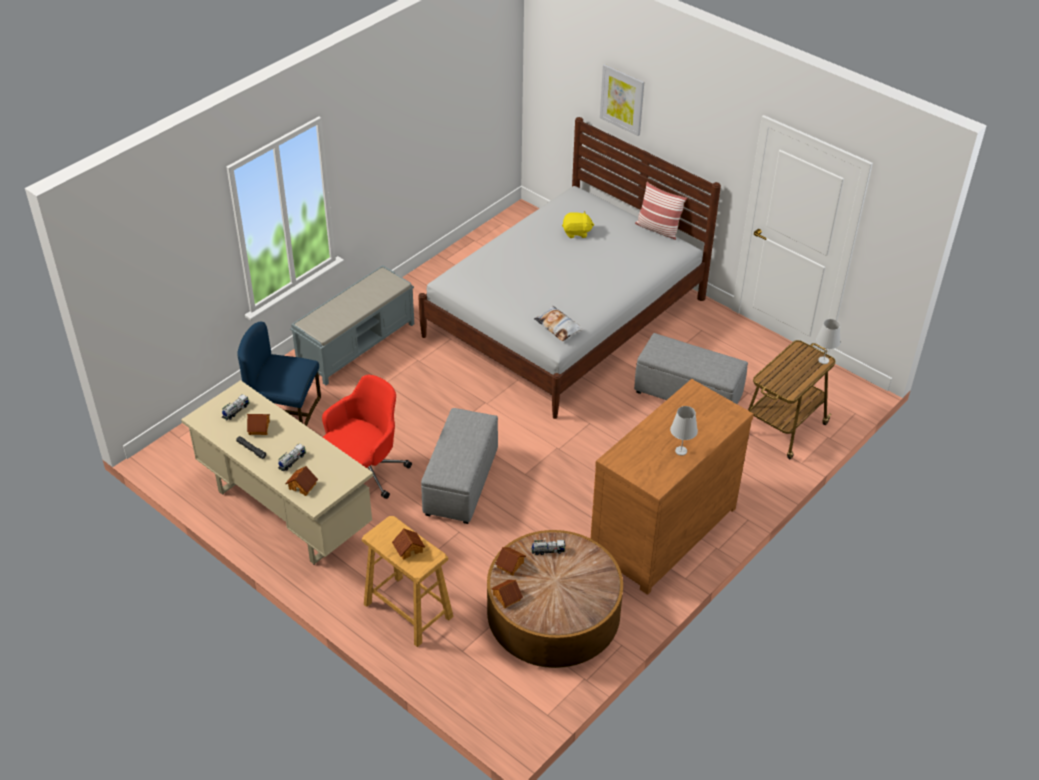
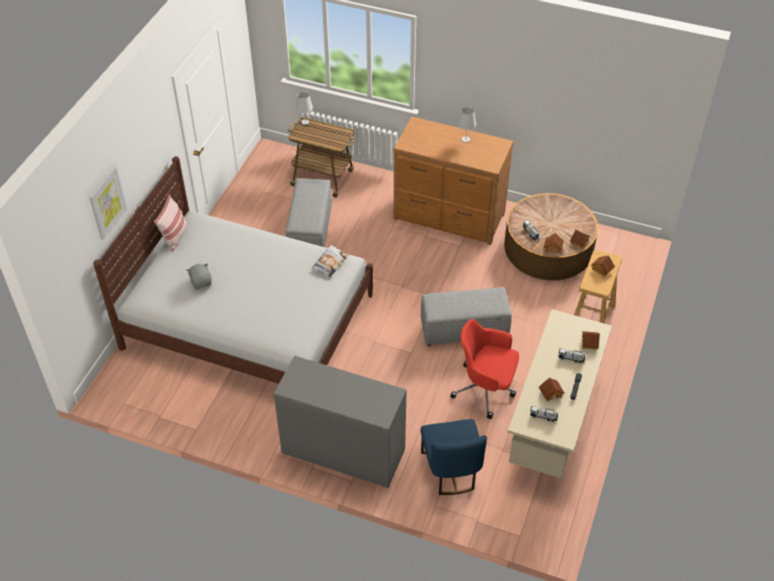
camera: 110 degrees left, 5 degrees up
grey bench [290,265,414,385] -> grey dresser [274,356,407,488]
yellow plush toy [562,211,594,238] -> grey plush toy [187,263,212,289]

